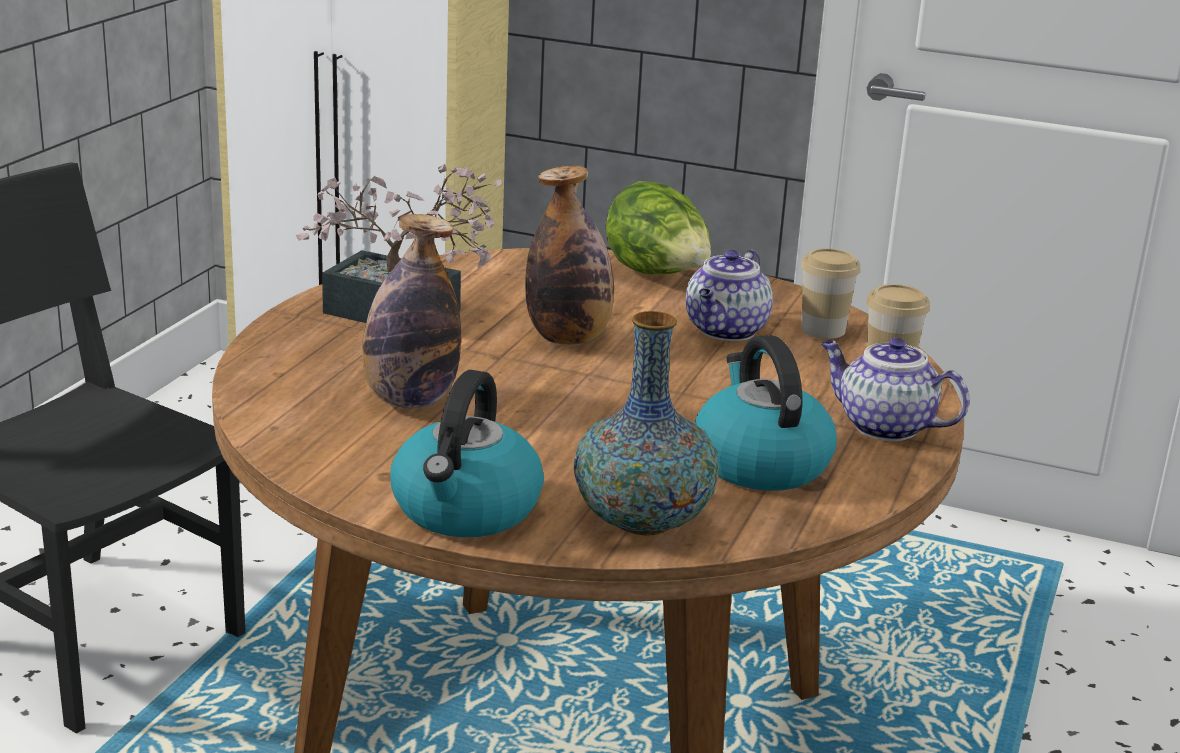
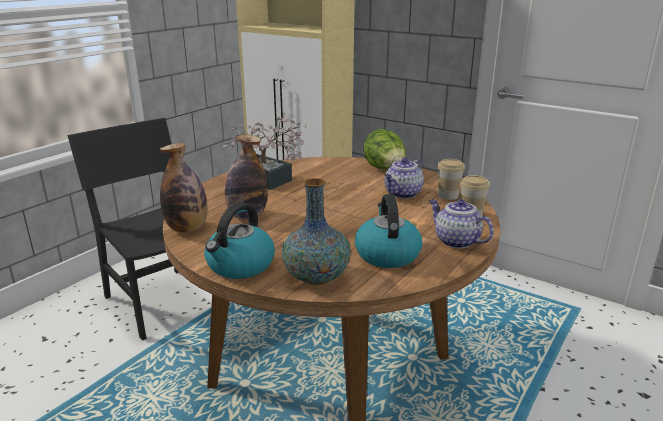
camera: 15 degrees right, 0 degrees up
bottle [525,166,614,345] -> bottle moved to [160,143,207,233]

